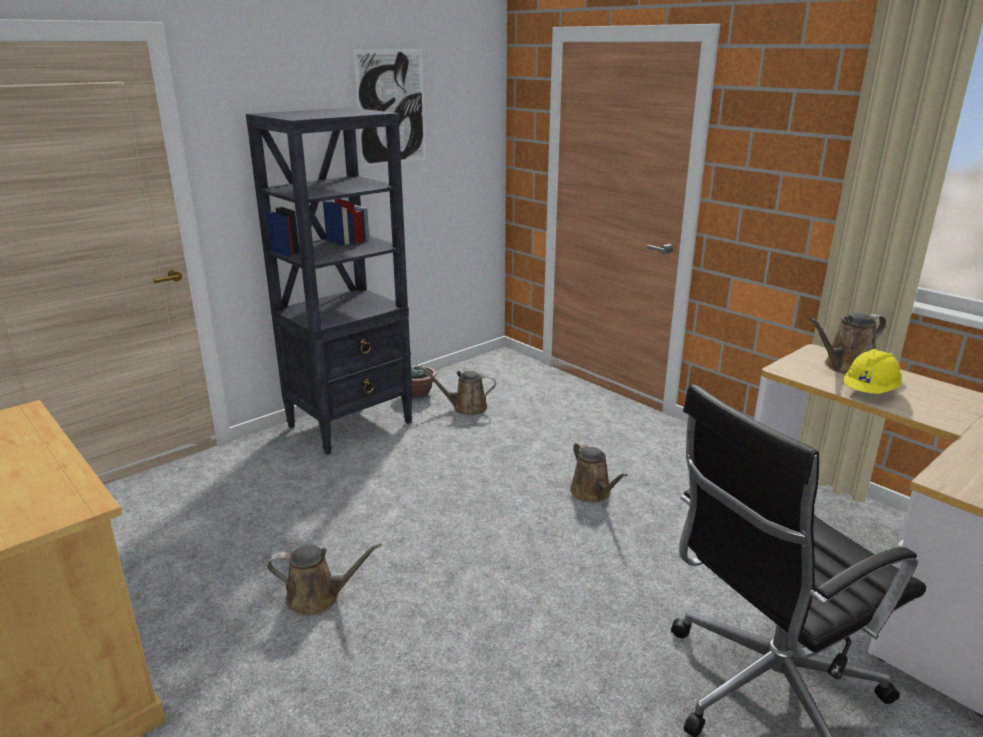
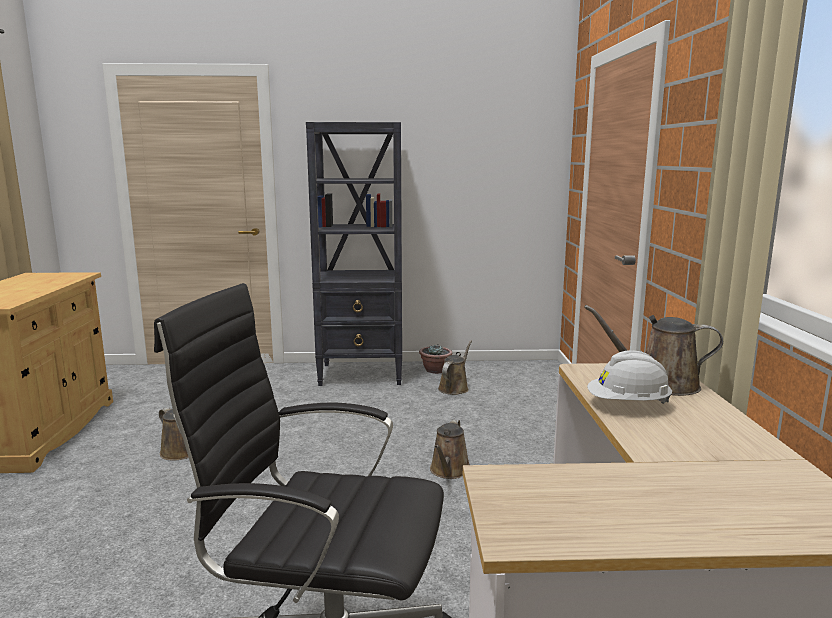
camera: 40 degrees right, 10 degrees down
picture [353,49,426,167] -> none
brown watering can [421,367,496,415] -> brown watering can turned 75 degrees clockwise [438,341,472,395]
yellow hard hat [843,349,902,394] -> white hard hat [587,350,672,404]

